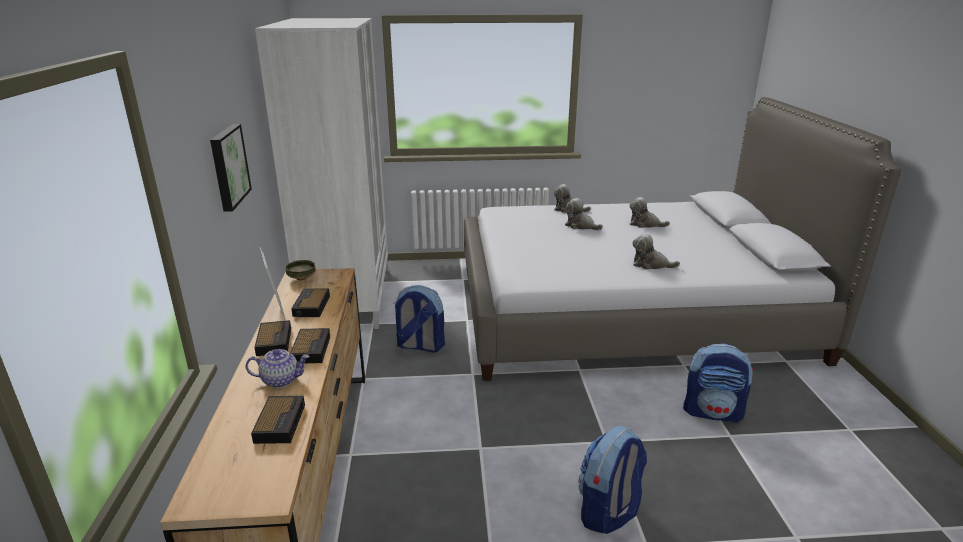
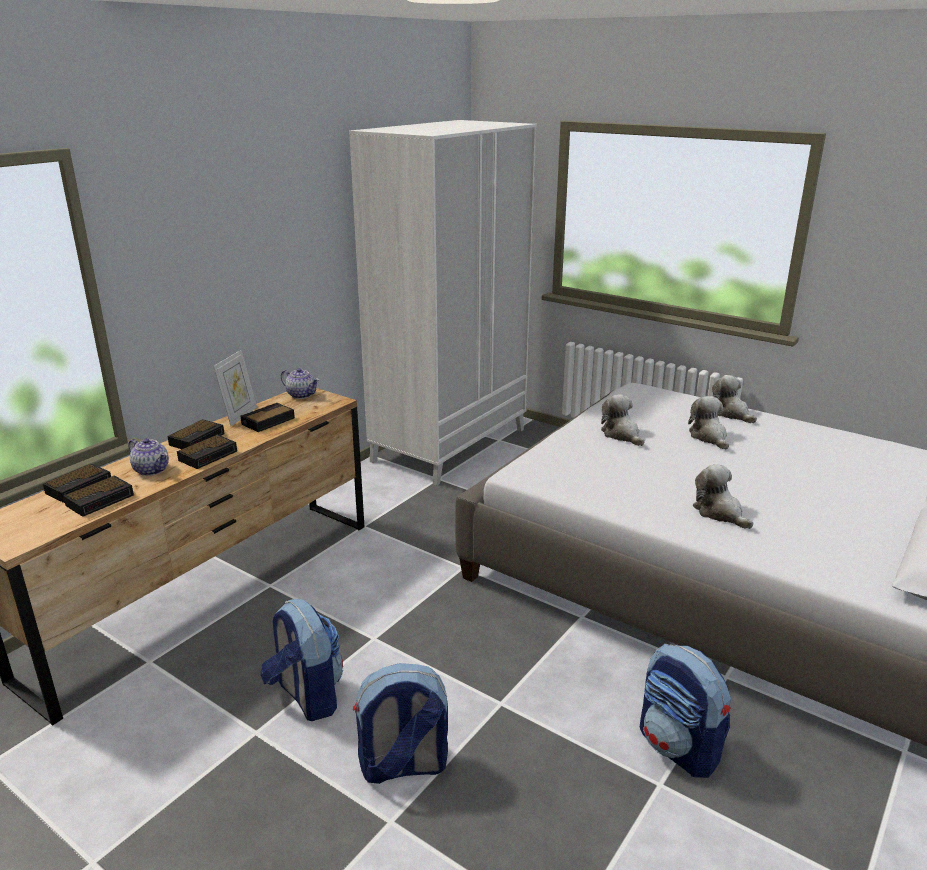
camera: 40 degrees right, 0 degrees up
picture [210,124,252,212] -> none
bowl [285,260,315,281] -> teapot [281,368,319,399]
backpack [394,285,445,353] -> backpack moved to [261,599,343,721]
plush toy [629,197,670,228] -> plush toy moved to [601,394,645,446]
none -> alarm clock [43,464,111,503]

